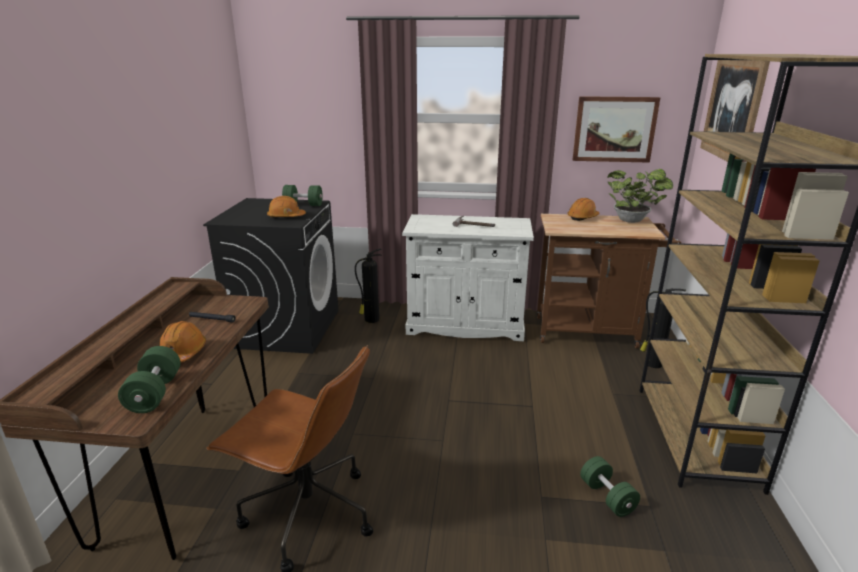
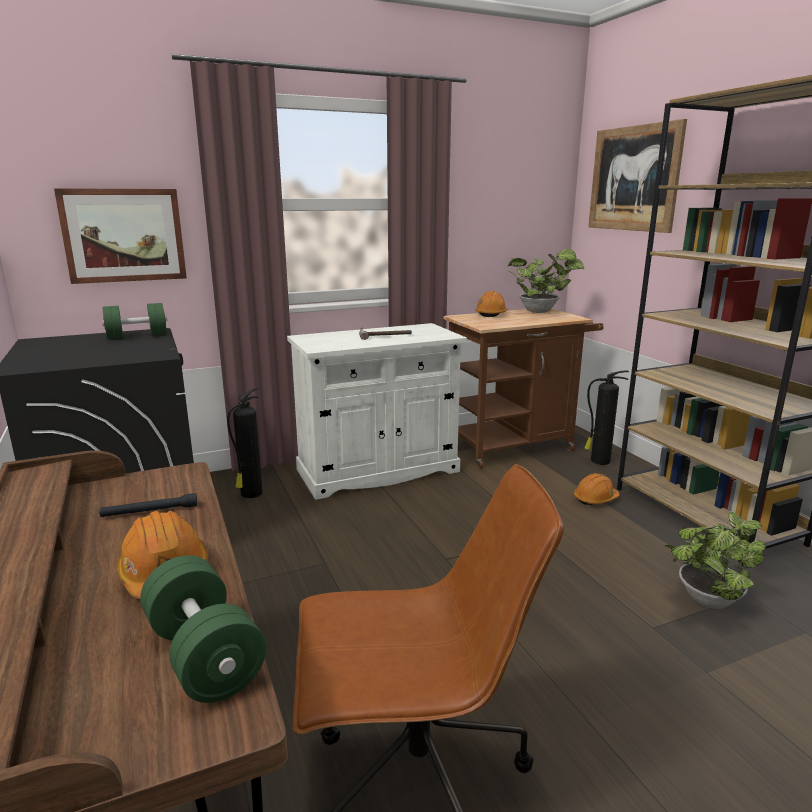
camera: 30 degrees left, 5 degrees down
orange hard hat [267,196,306,218] -> orange hard hat moved to [574,473,620,505]
picture [573,96,660,163] -> picture moved to [54,188,187,284]
green dumbbell [580,456,640,517] -> potted plant [665,512,766,609]

